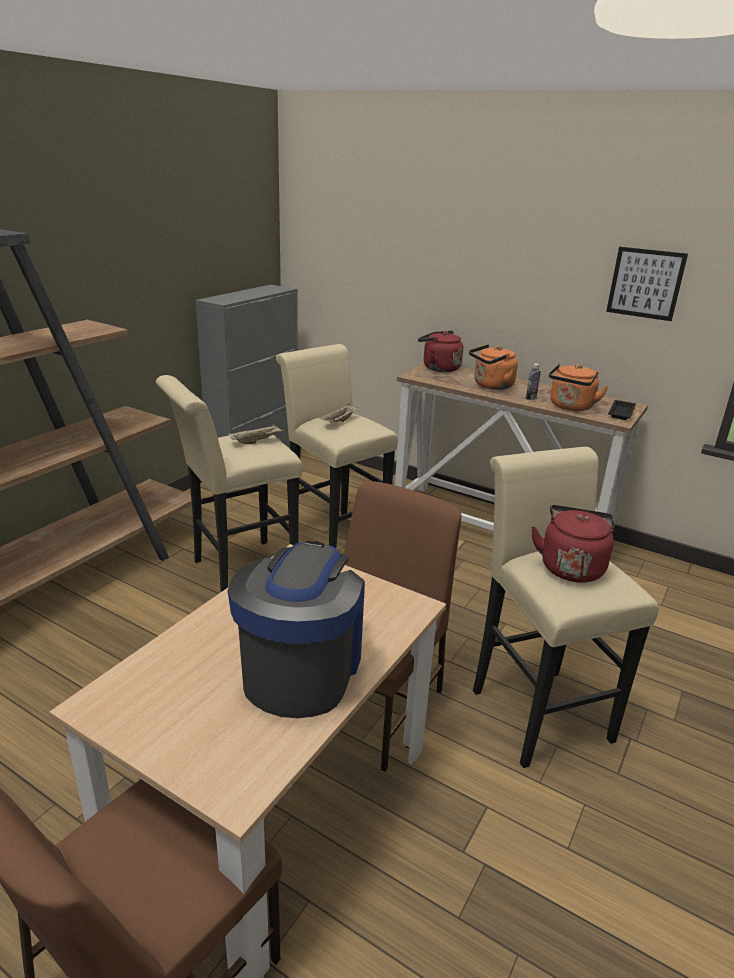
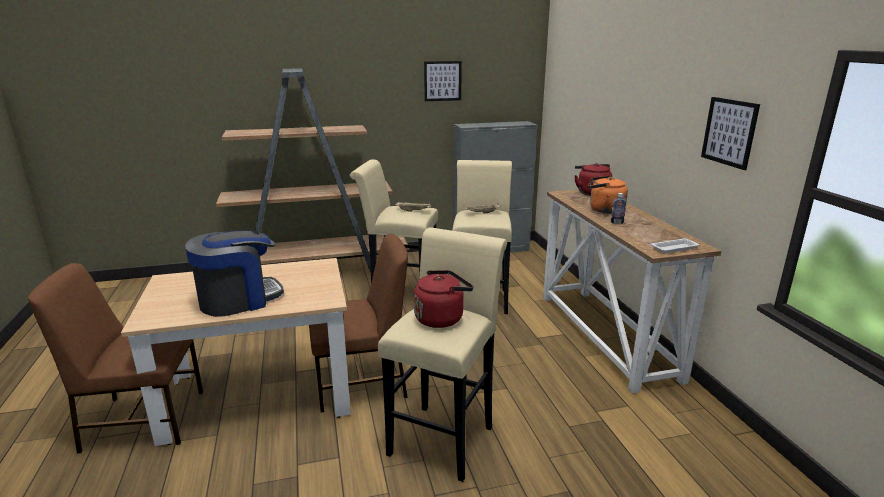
camera: 45 degrees right, 5 degrees down
orange kettle [549,363,609,411] -> none
black tray [608,400,636,420] -> white tray [650,238,700,253]
none -> picture [424,61,462,101]

